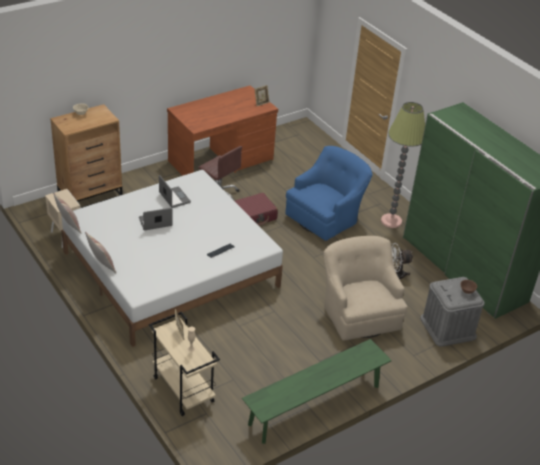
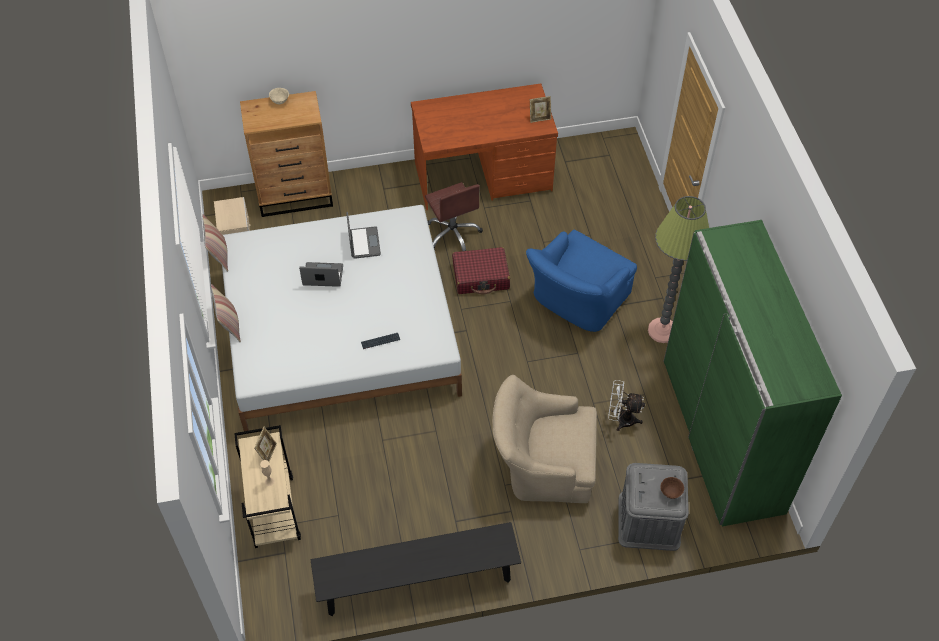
camera: 25 degrees right, 15 degrees up
green bench [242,339,392,444] -> black bench [311,522,521,616]
blue armchair [285,146,373,241] -> blue armchair turned 150 degrees clockwise [526,230,637,332]
beige armchair [324,236,407,340] -> beige armchair turned 90 degrees counterclockwise [493,375,597,503]

